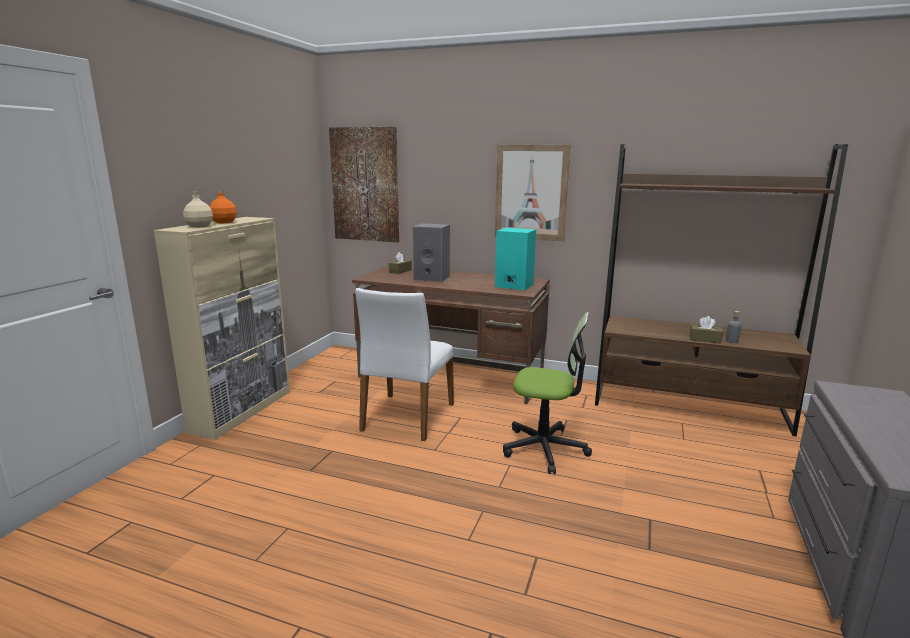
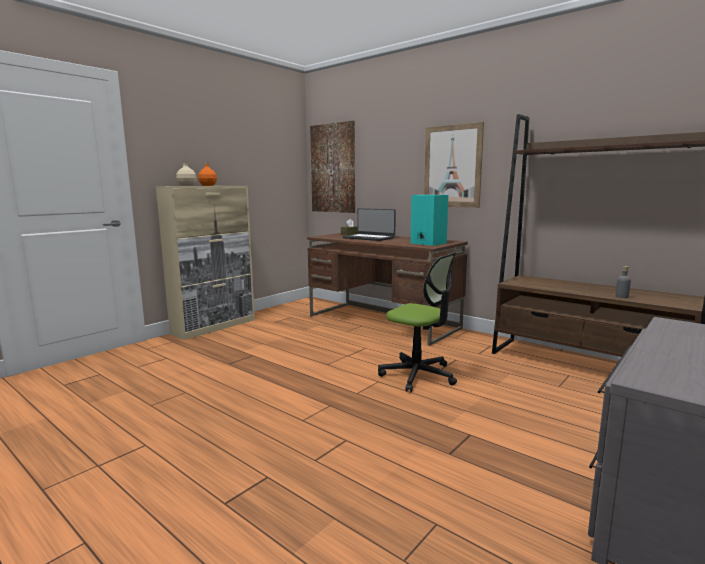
camera: 20 degrees right, 5 degrees down
white chair [355,288,454,441] -> none
grey speaker [413,223,450,282] -> laptop [342,208,396,241]
brown tissue box [689,316,723,344] -> none

